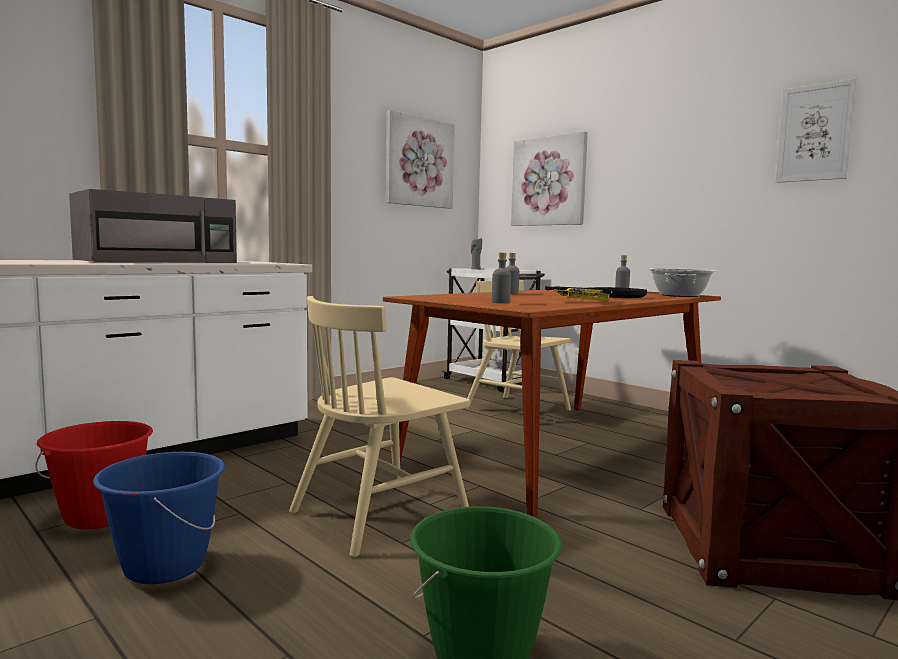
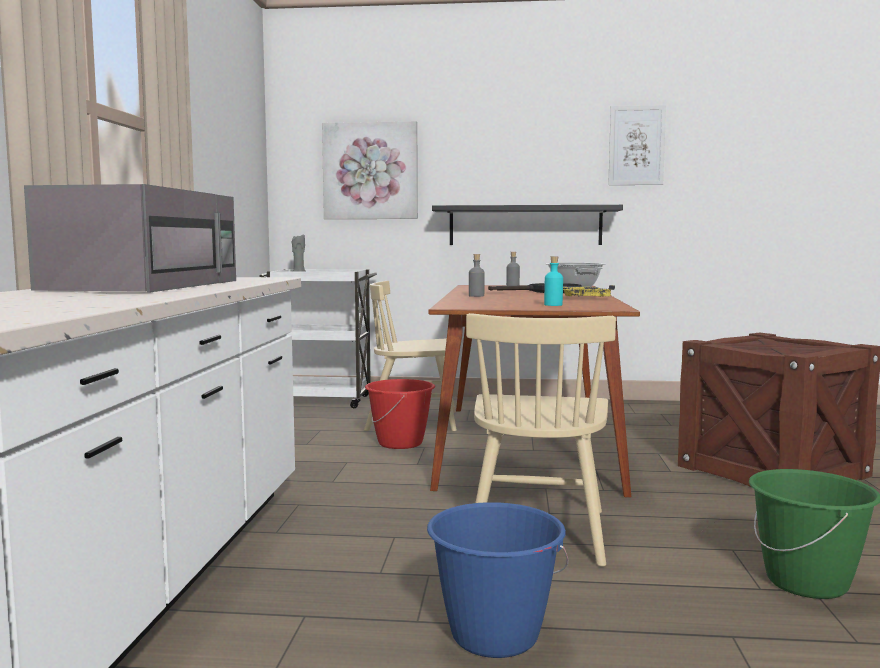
camera: 40 degrees left, 0 degrees up
red bucket [36,421,153,529] -> red bucket moved to [365,379,435,449]
picture [386,110,454,209] -> none
grey bottle [492,253,511,303] -> turquoise bottle [544,256,563,306]
none -> black shelf [432,205,623,245]

